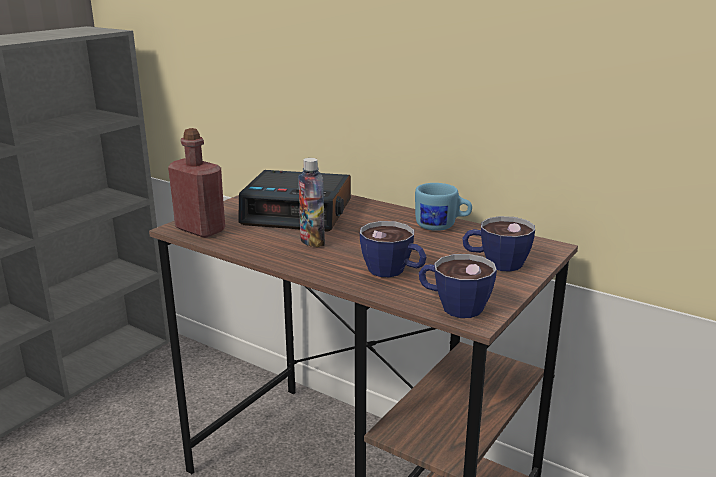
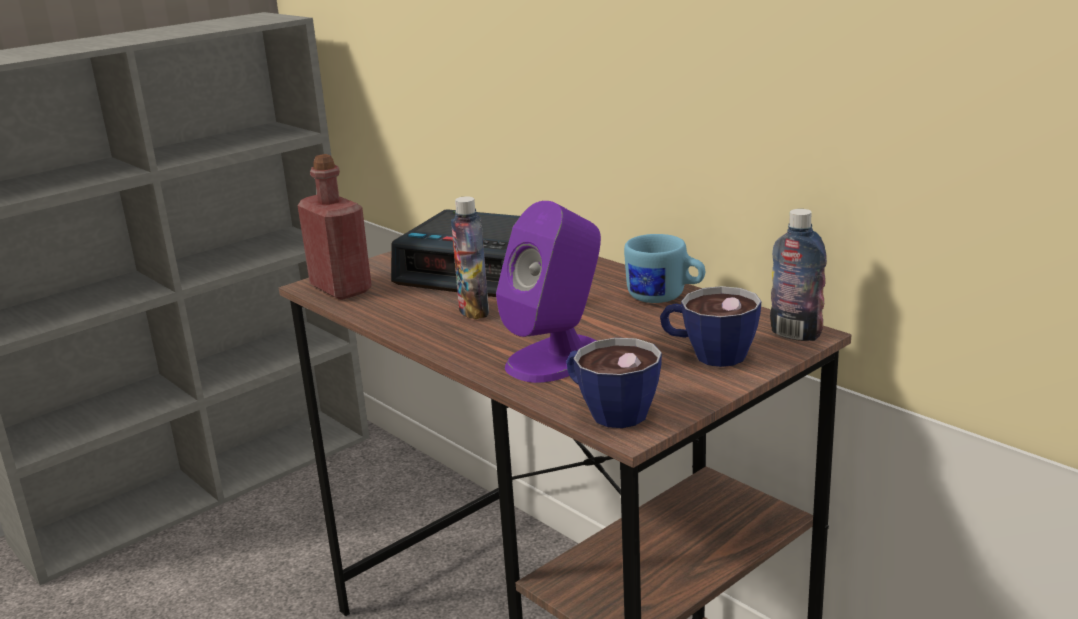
camera: 15 degrees right, 0 degrees up
cup [360,221,427,277] -> purple speaker [496,201,601,383]
none -> bottle [770,209,827,341]

